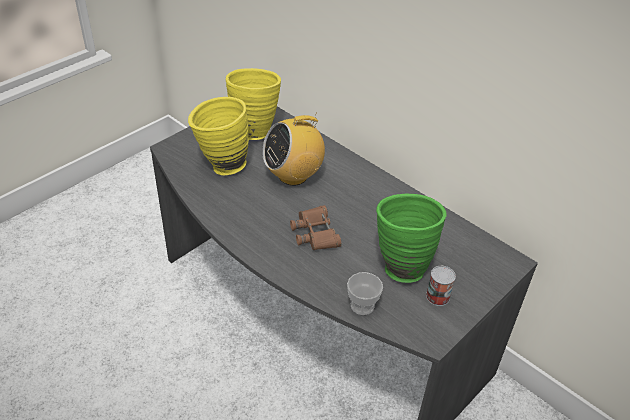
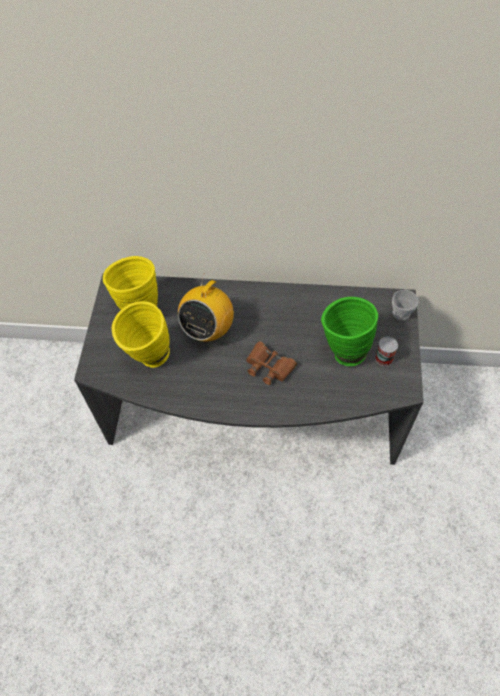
camera: 35 degrees left, 15 degrees up
cup [347,272,383,315] -> cup moved to [392,290,419,320]

